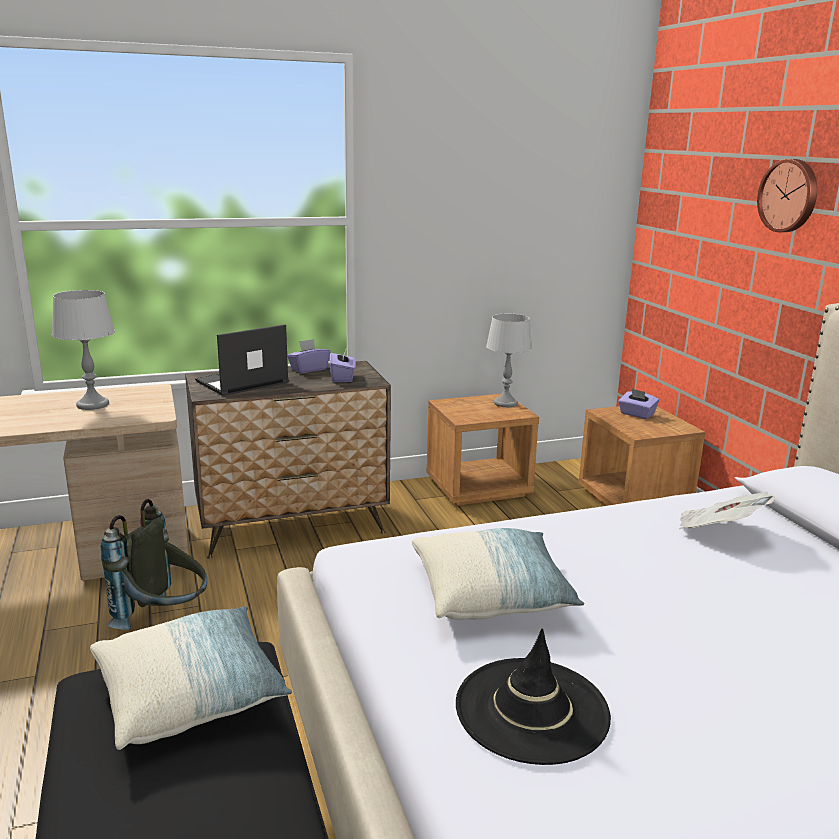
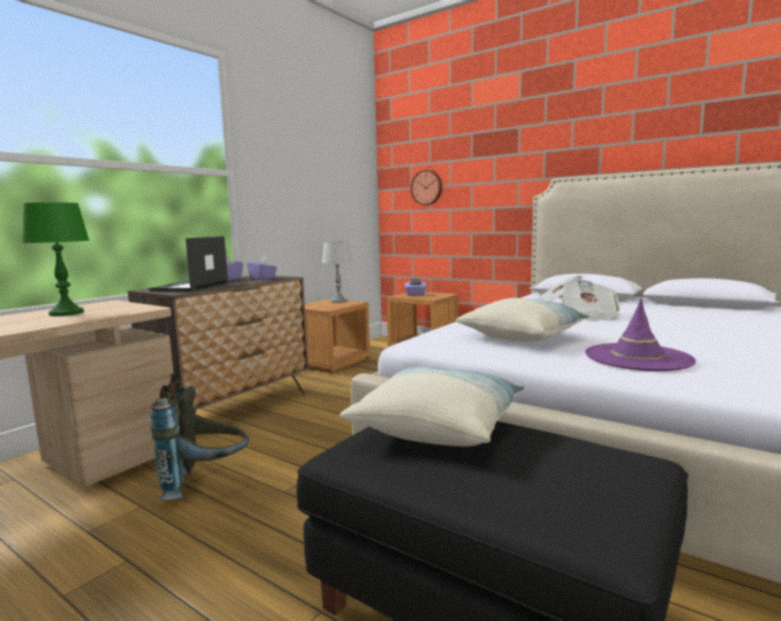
camera: 35 degrees left, 10 degrees down
grey table lamp [52,290,115,410] -> green table lamp [22,202,90,316]
black hat [456,629,611,765] -> purple hat [585,298,696,371]
wall clock [757,159,817,232] -> wall clock moved to [411,170,442,205]
none -> newspaper [562,280,620,321]

